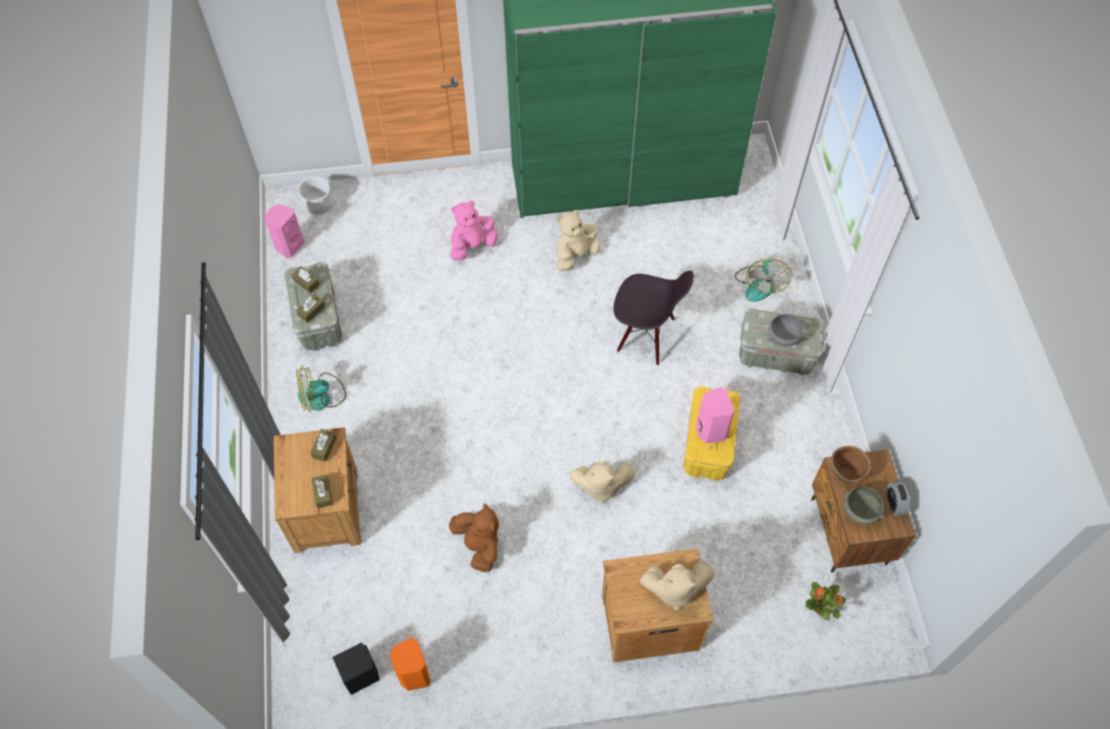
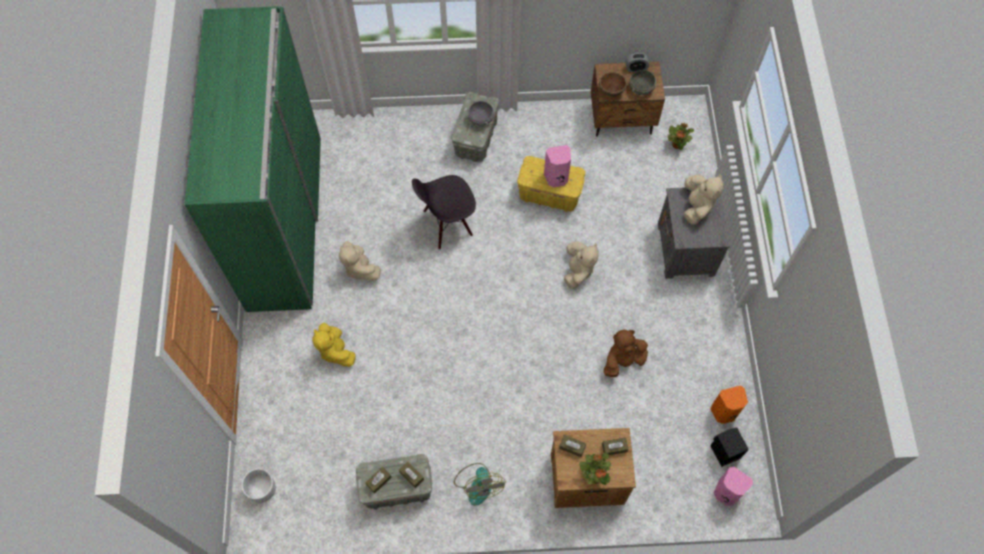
camera: 85 degrees left, 5 degrees up
pink speaker [265,204,304,258] -> pink speaker moved to [714,467,753,506]
pink plush toy [450,200,498,260] -> yellow plush toy [312,323,356,367]
brown nightstand [602,548,713,663] -> grey nightstand [658,188,730,279]
black chair [614,271,694,365] -> black chair turned 135 degrees counterclockwise [412,175,476,250]
fan [735,258,792,302] -> none
none -> potted plant [580,453,611,485]

